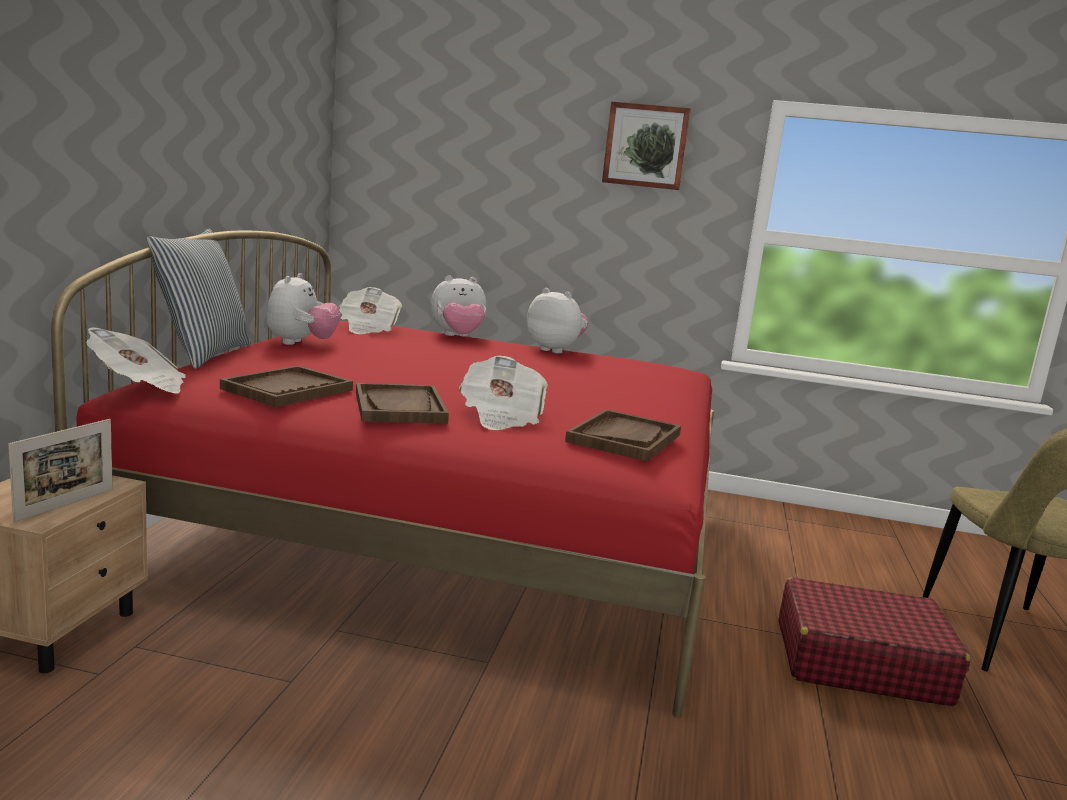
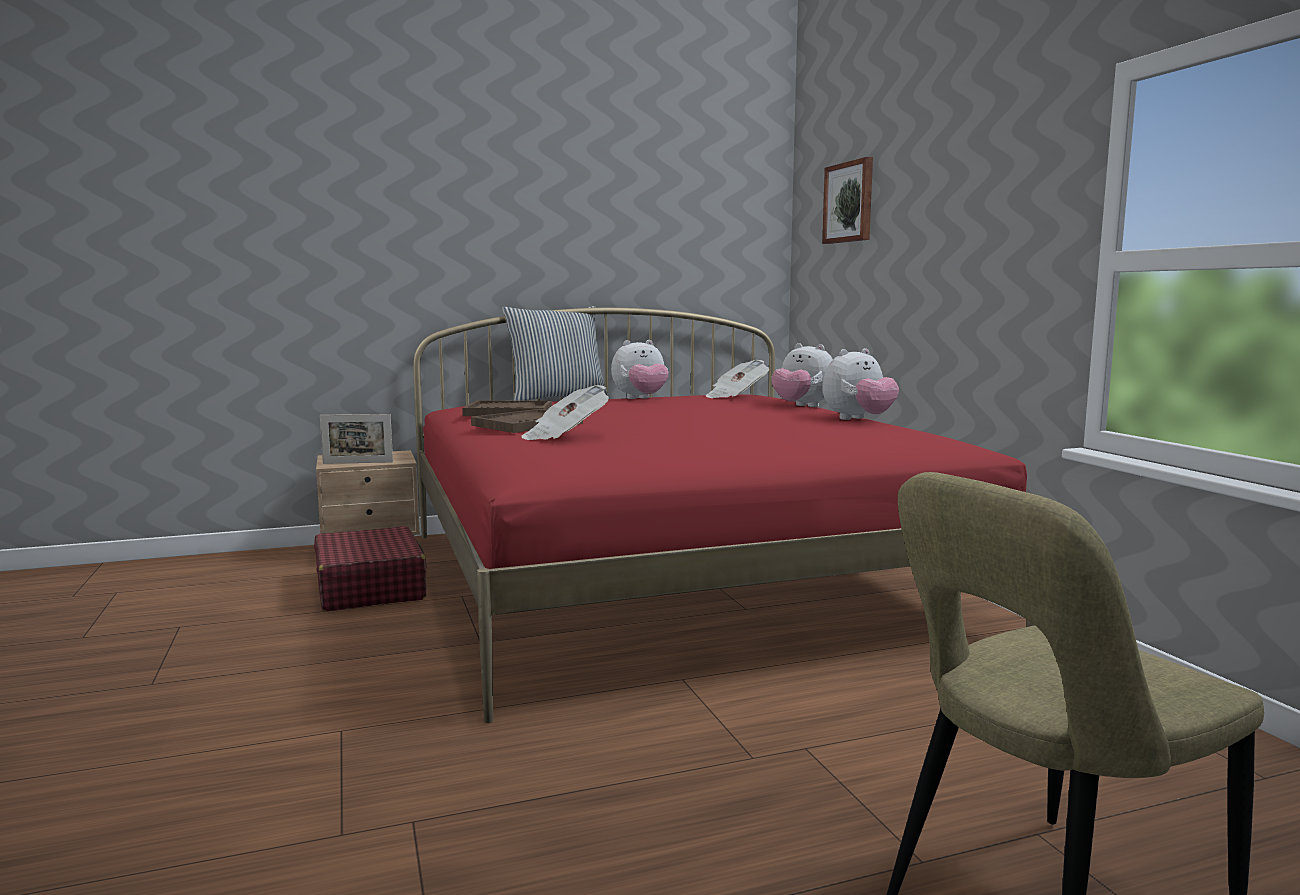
camera: 60 degrees right, 5 degrees down
newspaper [86,328,186,394] -> none
plush toy [527,288,588,354] -> plush toy turned 60 degrees clockwise [823,348,899,420]
brown tray [565,409,681,462] -> none
picture [602,102,691,190] -> picture moved to [822,157,873,244]
red suitcase [778,577,970,706] -> red suitcase moved to [314,526,427,611]

